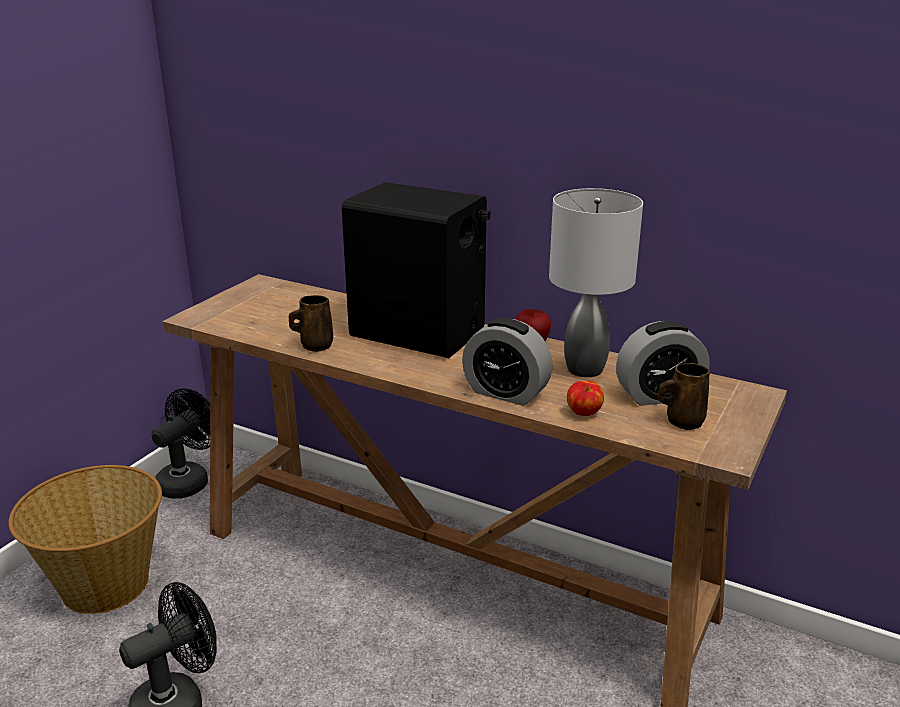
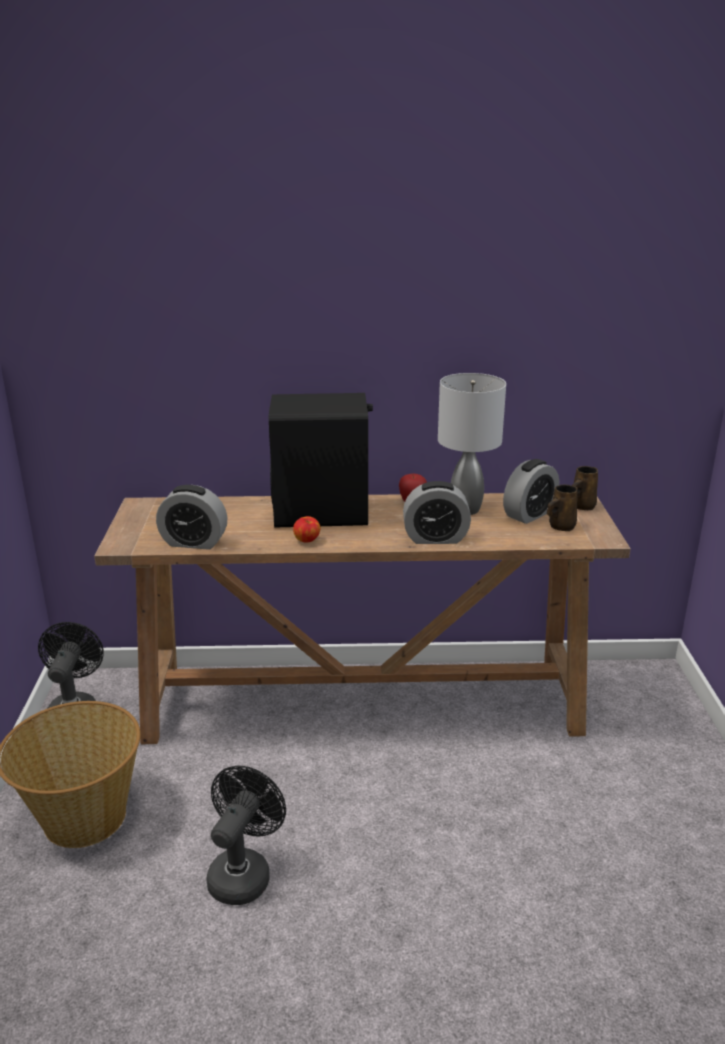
camera: 30 degrees left, 0 degrees up
brown mug [289,295,333,352] -> brown mug moved to [572,466,598,510]
apple [567,381,604,416] -> apple moved to [293,516,320,543]
none -> alarm clock [156,485,228,550]

